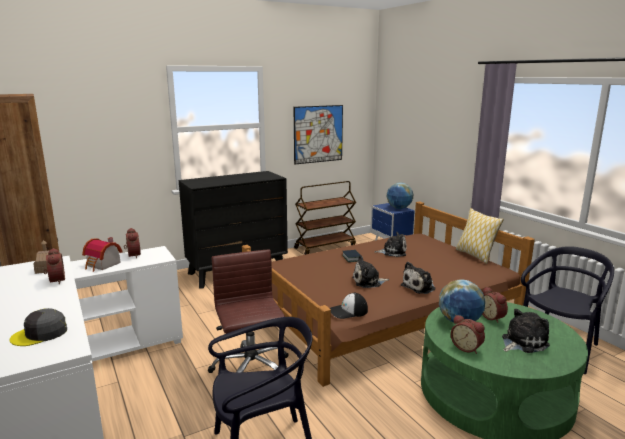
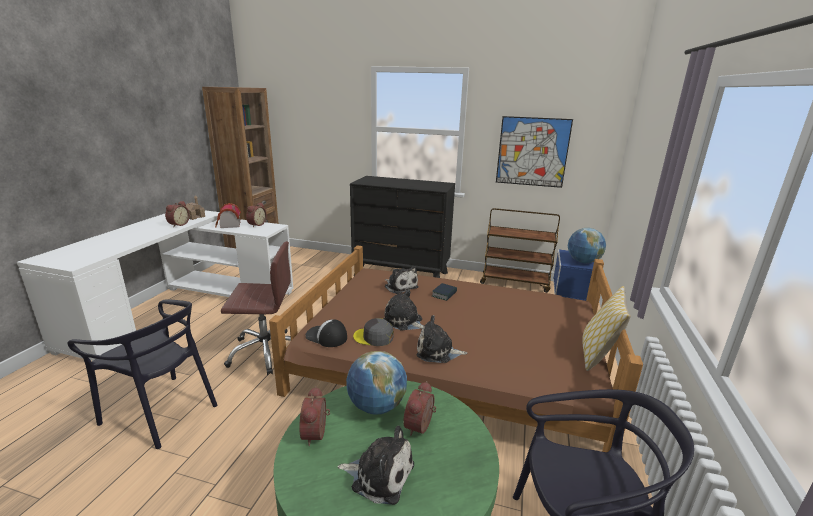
camera: 45 degrees right, 5 degrees up
grey cap [10,308,67,346] -> grey cap moved to [353,318,394,346]
brown office chair [208,249,289,373] -> brown office chair turned 60 degrees clockwise [221,241,291,375]
plush toy [375,232,407,257] -> plush toy moved to [385,266,419,294]

